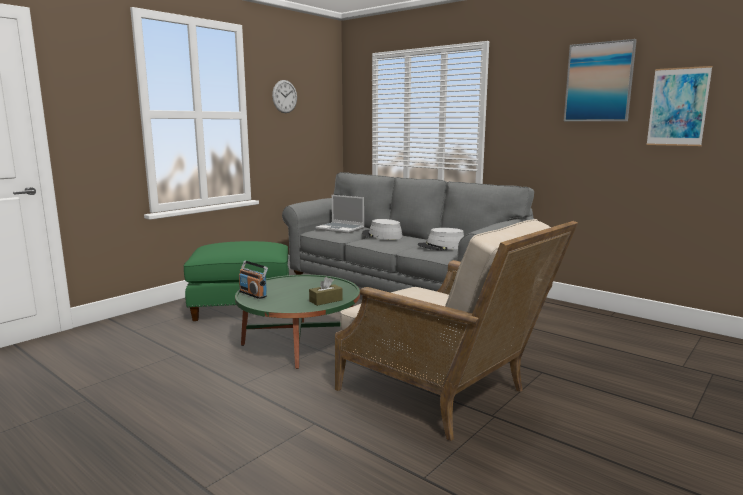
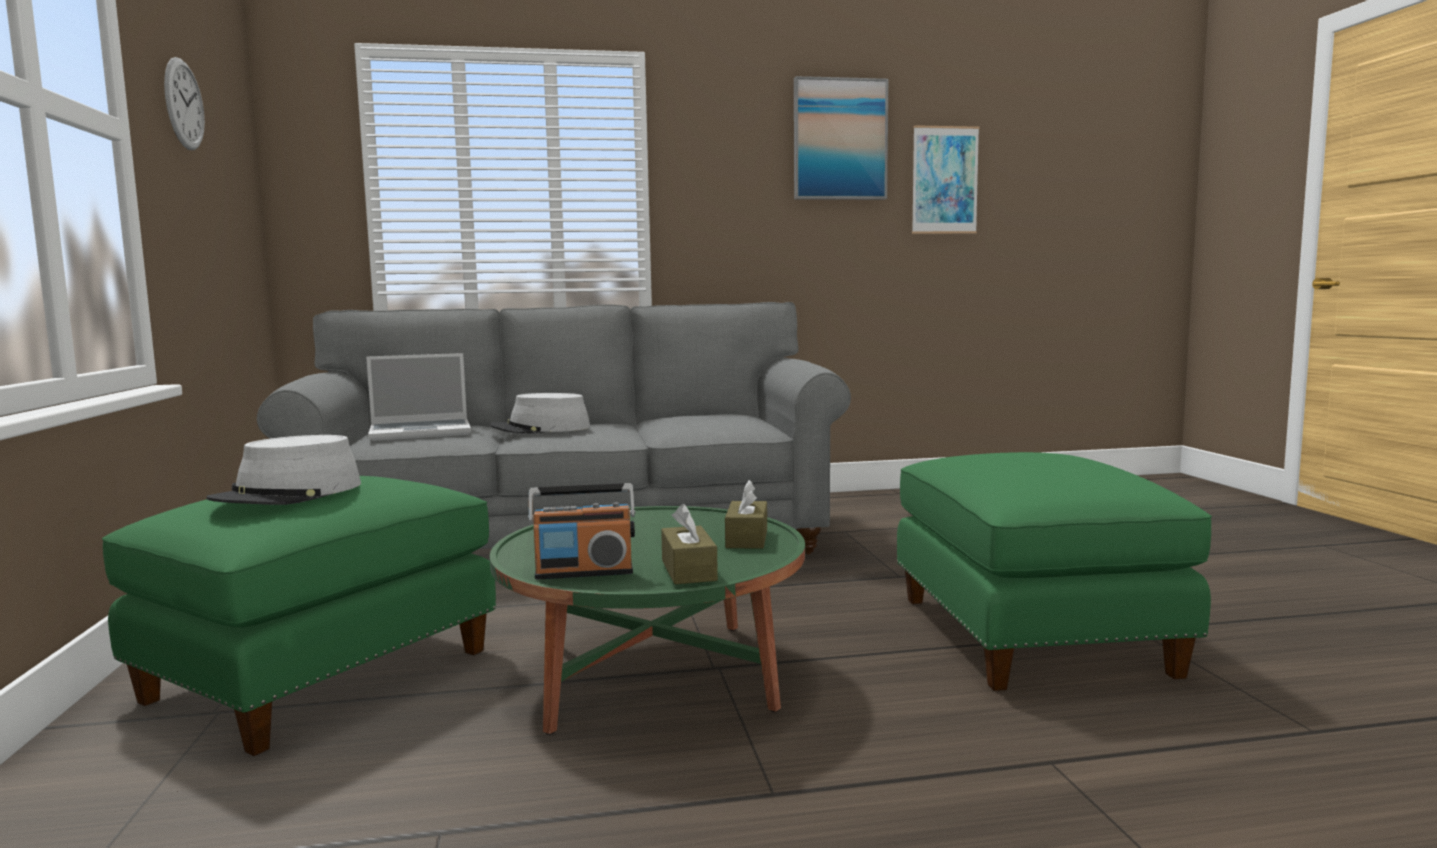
camera: 50 degrees left, 5 degrees down
beige armchair [335,219,578,441] -> green ottoman [897,452,1212,691]
grey hat [418,228,464,250] -> grey hat moved to [206,435,361,505]
none -> brown tissue box [661,504,718,584]

